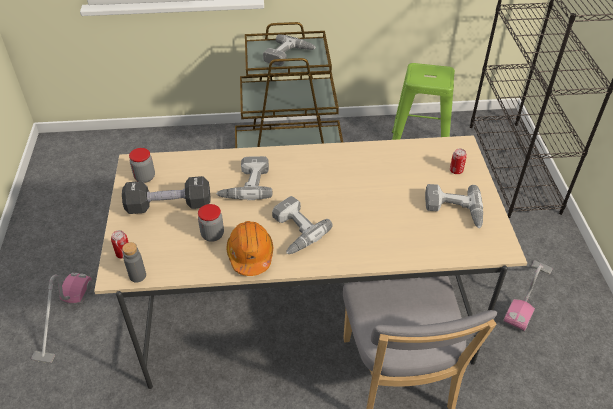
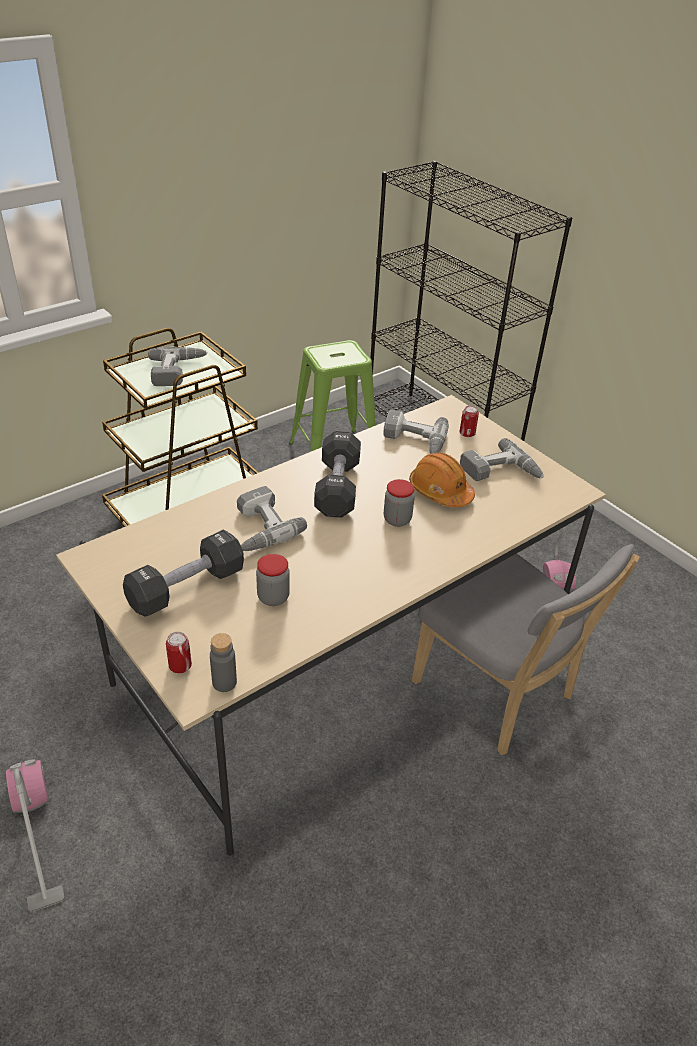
camera: 35 degrees left, 5 degrees down
jar [129,148,155,183] -> jar moved to [384,479,415,527]
orange hard hat [227,221,273,276] -> orange hard hat moved to [409,452,475,507]
power drill [272,196,332,254] -> power drill moved to [383,410,448,454]
none -> black dumbbell [314,431,361,518]

